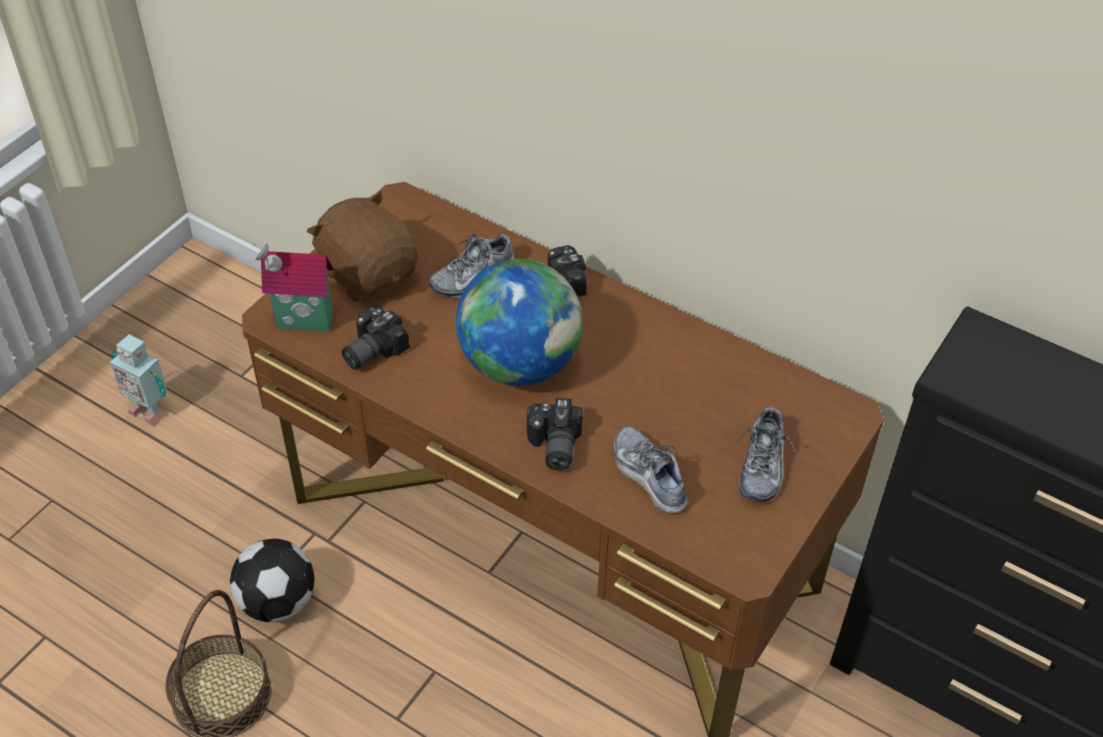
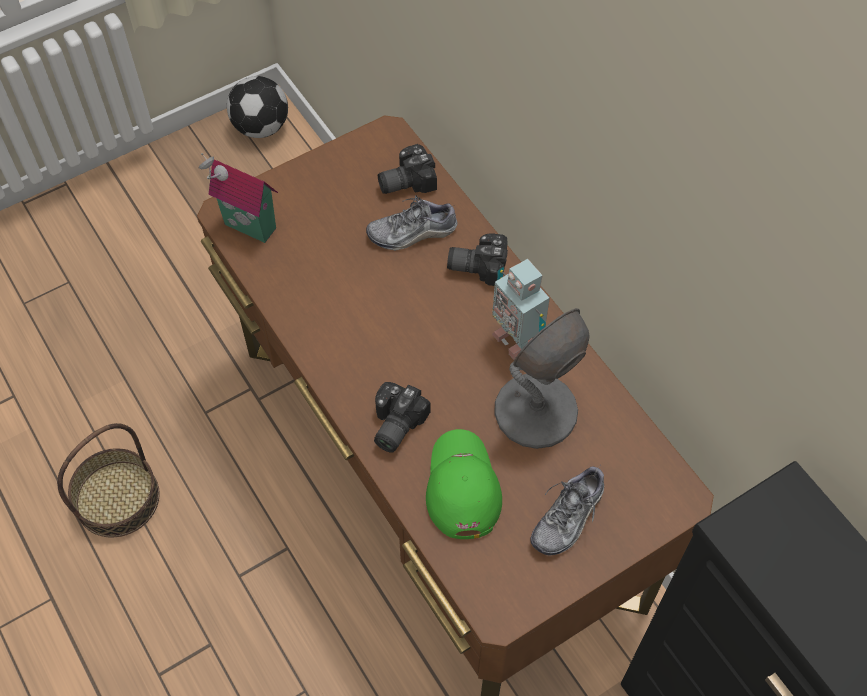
camera: 25 degrees right, 10 degrees up
toy robot [110,334,168,426] -> toy robot moved to [492,259,550,360]
football [230,539,314,622] -> football moved to [227,76,288,138]
brown plush toy [307,191,418,302] -> none
camera [342,306,410,369] -> camera moved to [378,144,437,194]
globe [456,259,583,386] -> none
shoe [614,426,687,513] -> green cap [426,429,502,539]
none -> grey table lamp [494,308,590,449]

